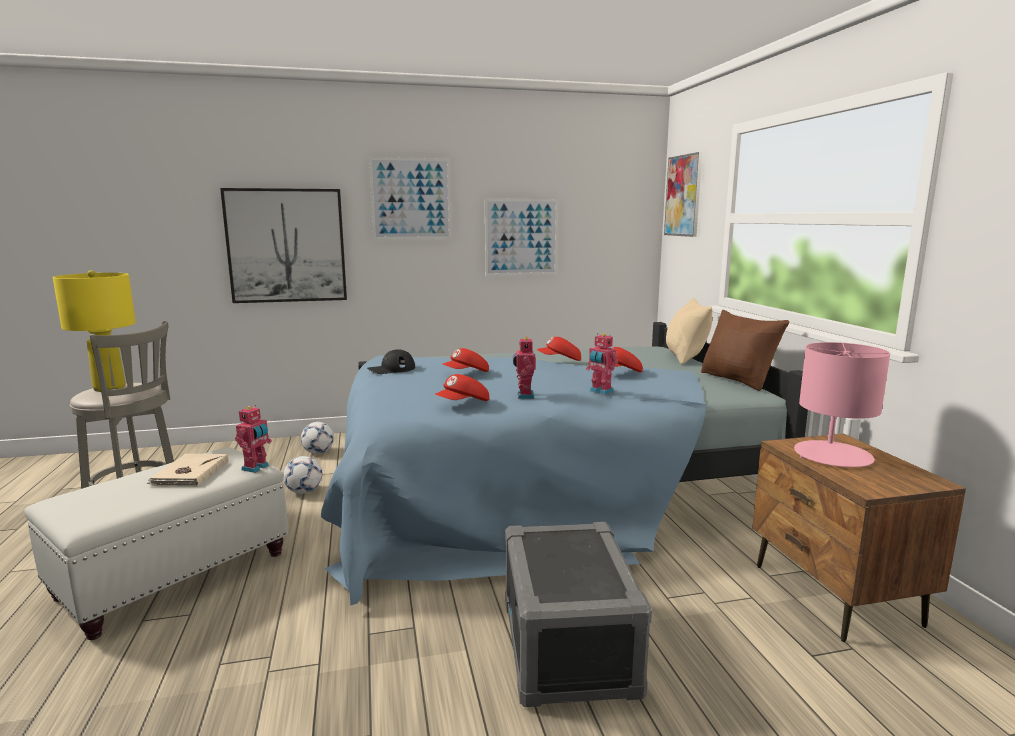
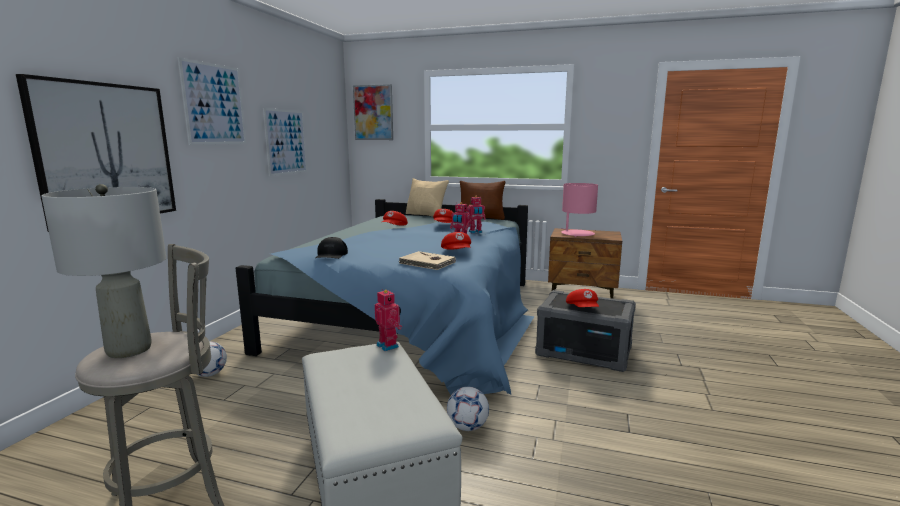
camera: 60 degrees left, 0 degrees up
yellow table lamp [53,270,136,392] -> grey table lamp [41,184,166,358]
beige book [146,454,229,487] -> beige book moved to [399,251,455,270]
football [283,456,322,494] -> football moved to [447,387,489,431]
red cap [443,348,489,372] -> red cap moved to [566,289,599,307]

